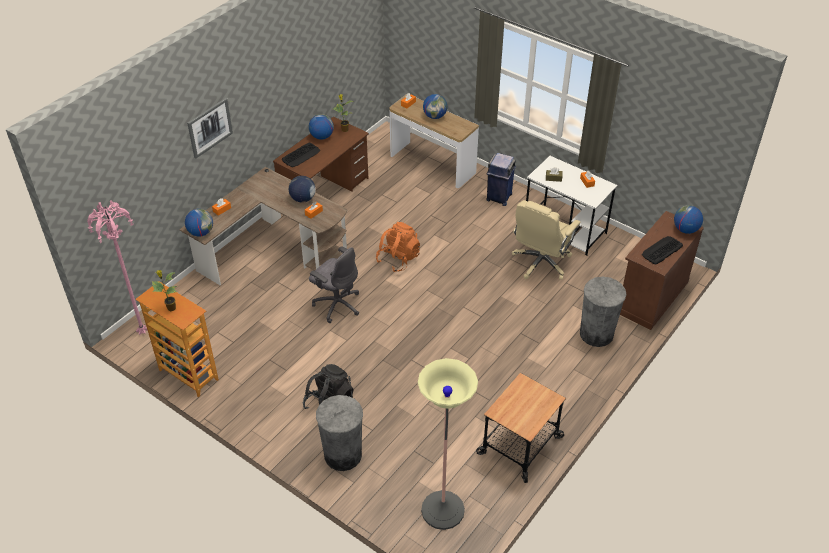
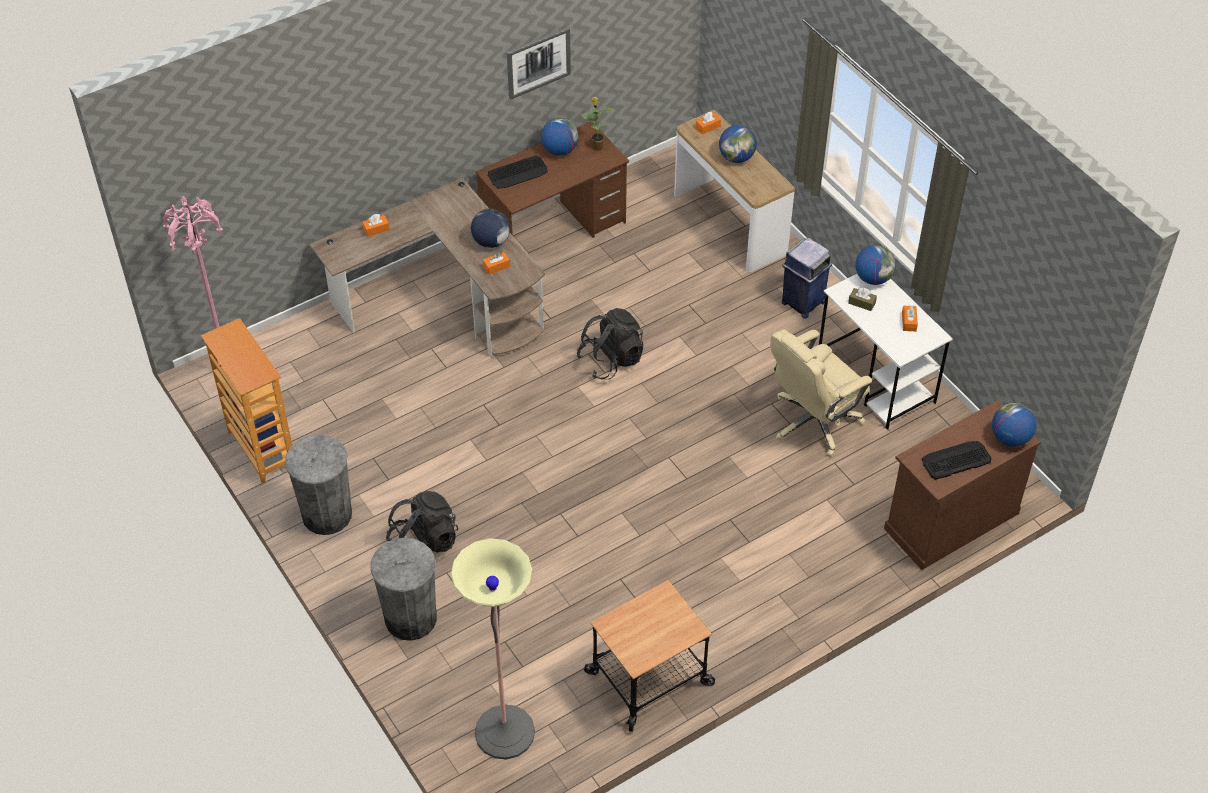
camera: 20 degrees right, 5 degrees up
potted plant [152,270,177,311] -> none
globe [185,209,213,237] -> globe moved to [855,245,896,285]
picture [187,98,233,158] -> picture moved to [507,27,571,100]
grey office chair [309,246,359,323] -> none
orange backpack [376,222,420,272] -> black backpack [577,308,643,379]
grey trash can [580,277,626,347] -> grey trash can moved to [285,435,352,535]

